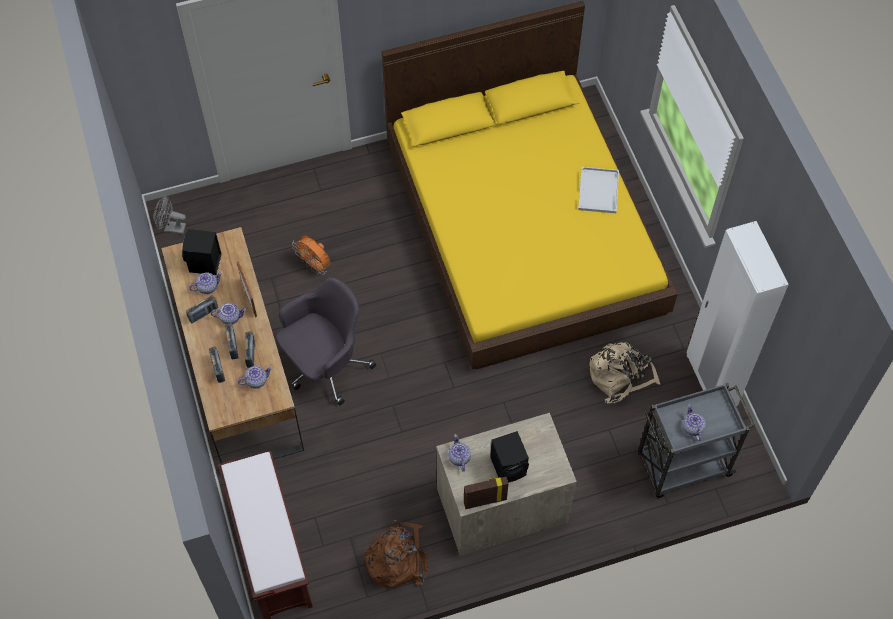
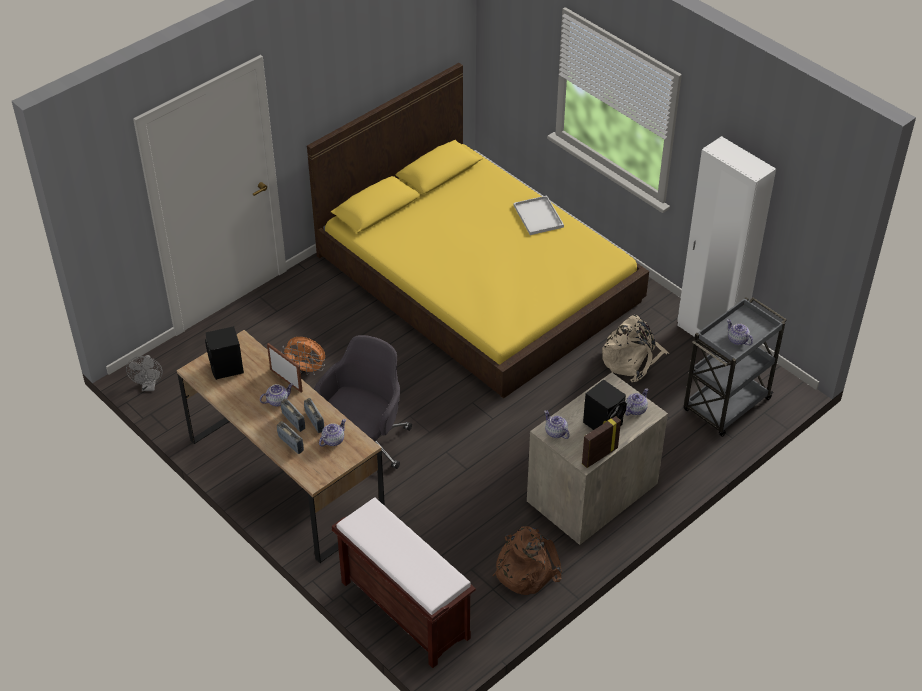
camera: 25 degrees left, 15 degrees down
grey fan [154,196,186,234] -> grey fan turned 75 degrees counterclockwise [126,355,163,391]
radio [186,295,218,323] -> none
teapot [189,272,222,294] -> teapot moved to [625,388,648,416]

